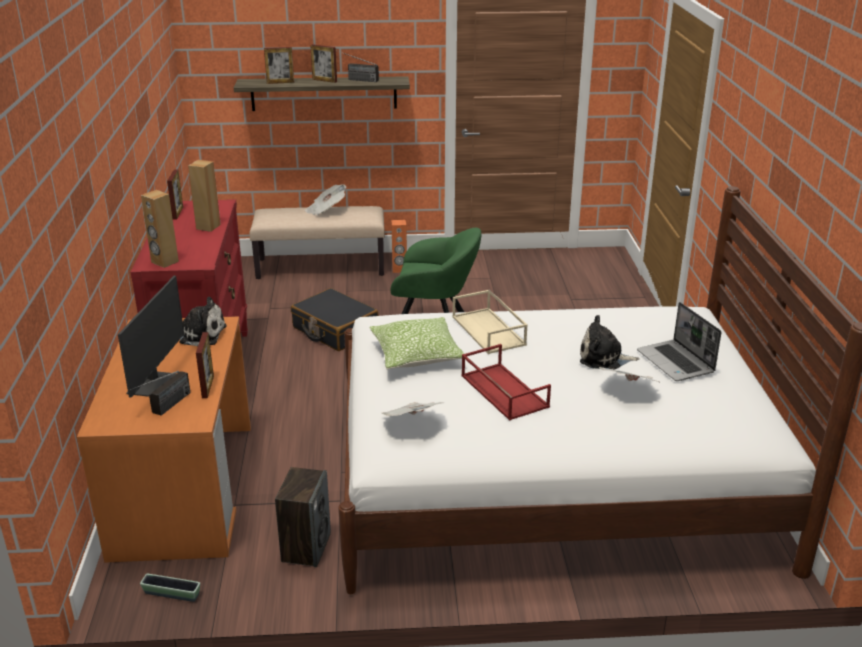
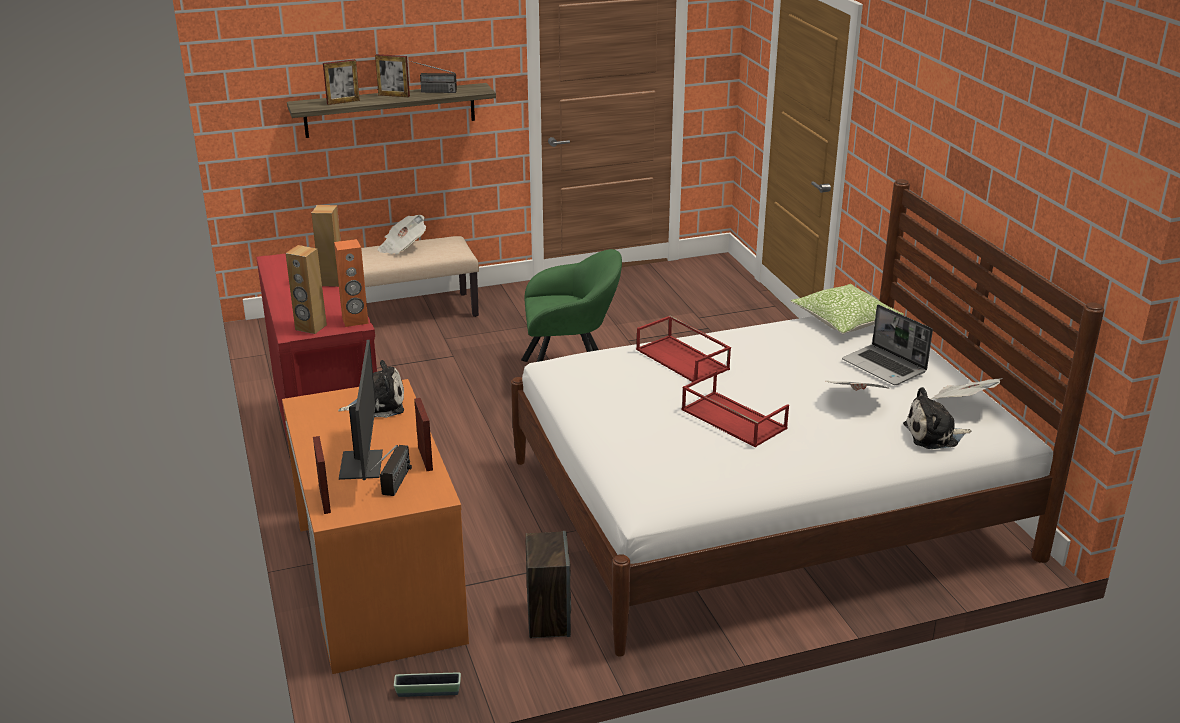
camera: 15 degrees left, 0 degrees up
picture frame [167,170,183,219] -> picture frame moved to [313,436,331,514]
black suitcase [291,288,379,351] -> none
pillow [369,317,464,369] -> pillow moved to [791,284,904,334]
newspaper [382,402,444,416] -> newspaper moved to [930,378,1003,399]
orange speaker [391,220,407,273] -> orange speaker moved to [334,239,369,327]
beige tray [452,290,528,354] -> red tray [636,315,731,382]
plush toy [580,315,640,369] -> plush toy moved to [903,387,971,449]

